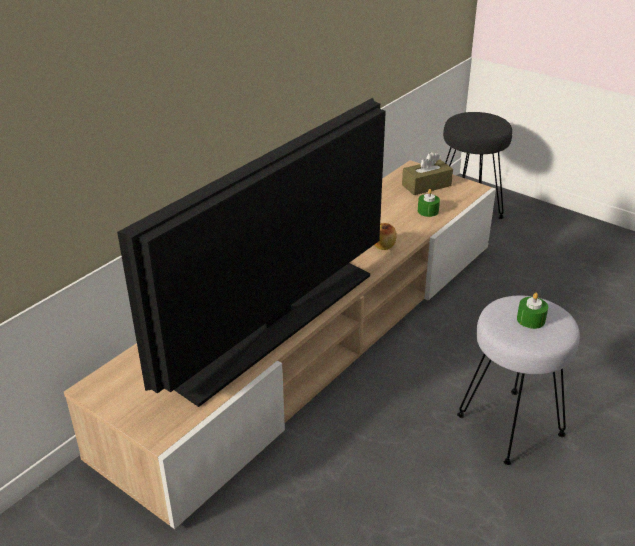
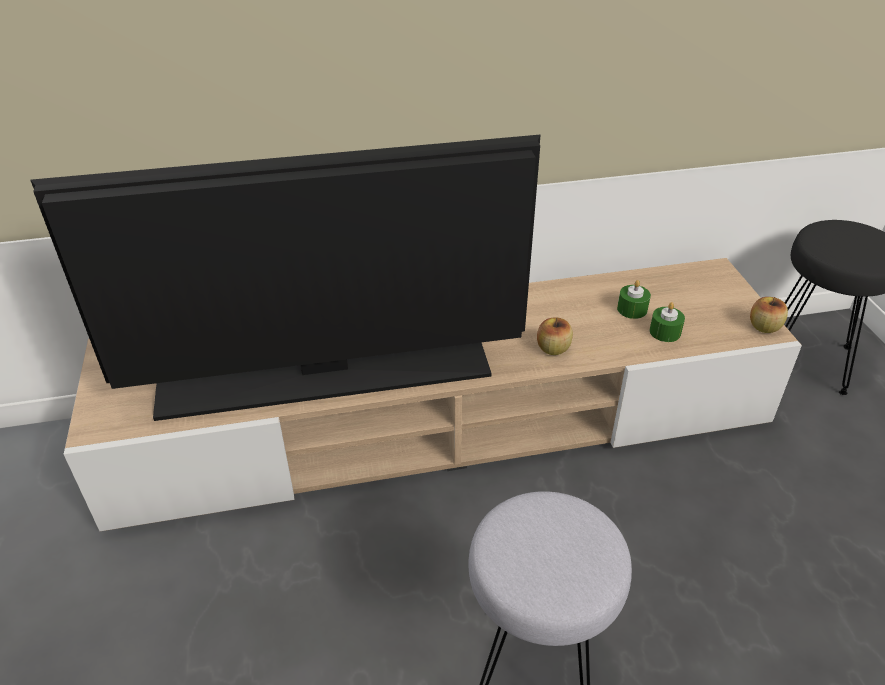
camera: 40 degrees right, 5 degrees up
brown tissue box [402,152,453,195] -> none
green candle [517,293,548,329] -> green candle moved to [617,280,651,319]
none -> apple [750,297,788,333]

